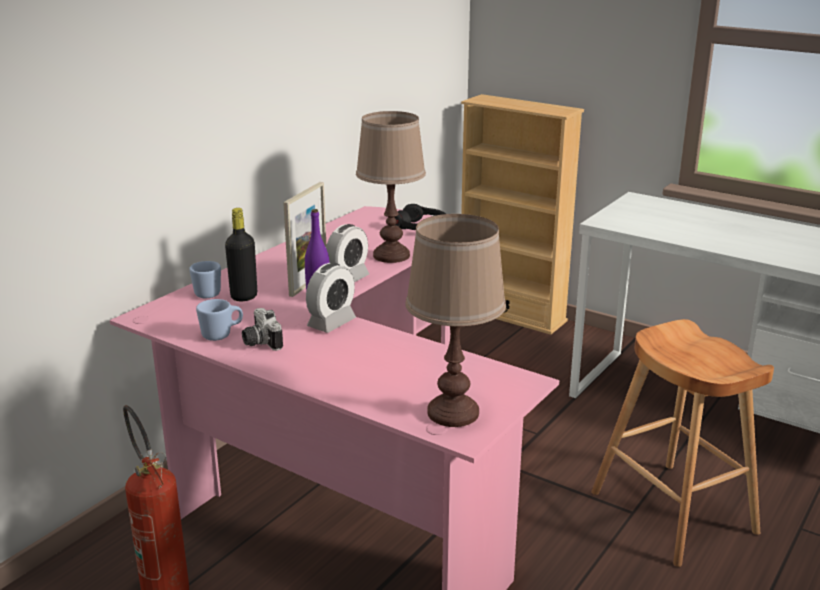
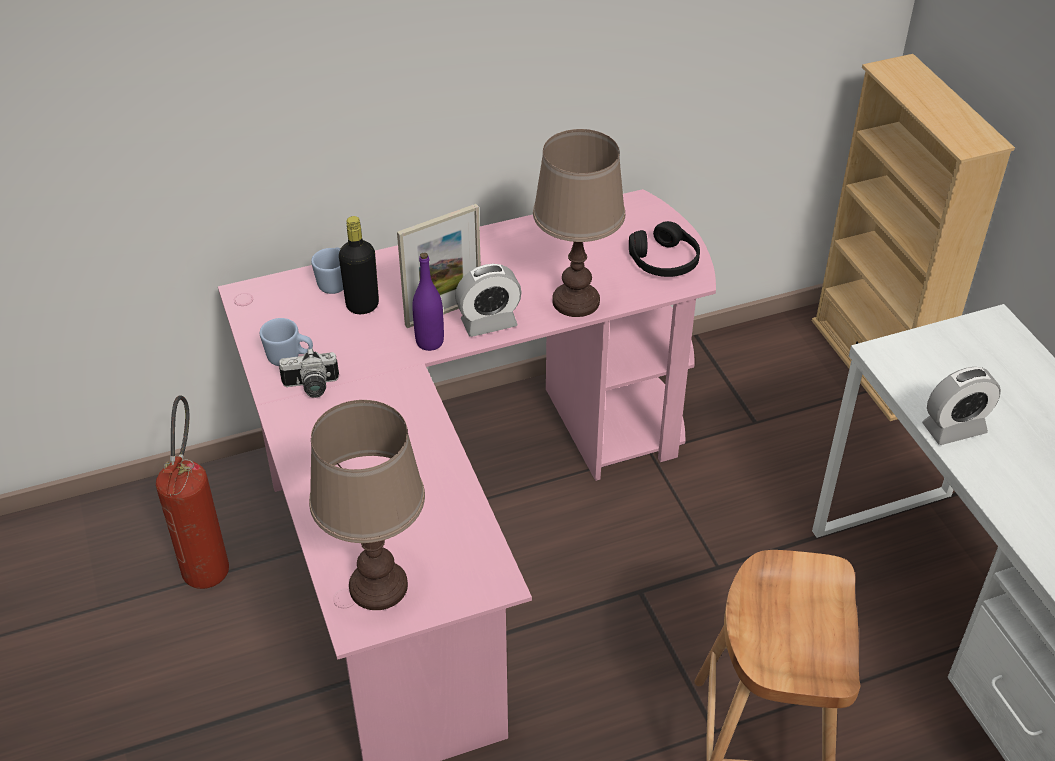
camera: 35 degrees right, 20 degrees up
camera [242,308,283,351] -> camera turned 105 degrees counterclockwise [279,348,339,398]
alarm clock [306,263,356,333] -> alarm clock moved to [922,367,1001,445]

